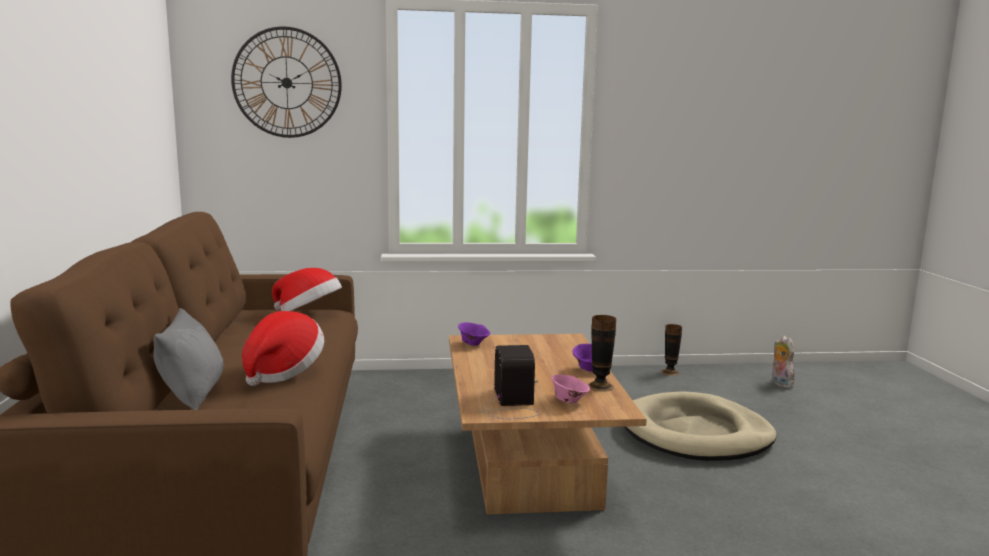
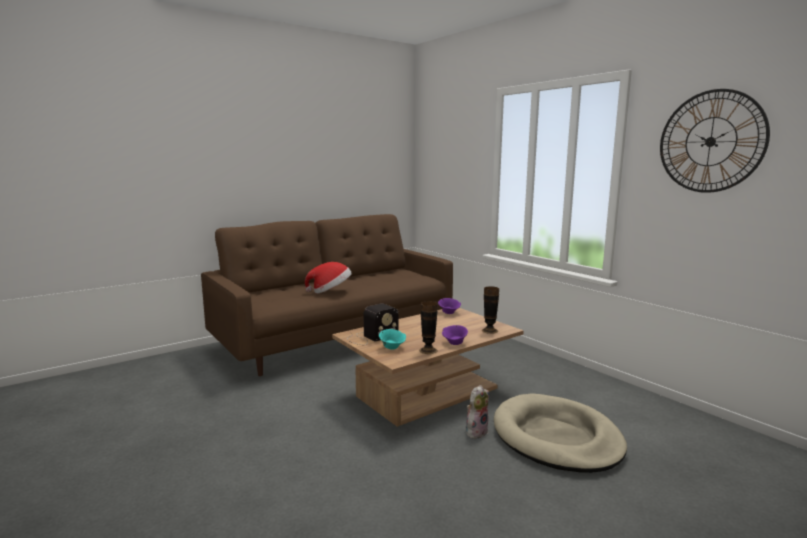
camera: 60 degrees right, 0 degrees up
grey pillow [153,308,224,410] -> none
wall clock [231,26,342,138] -> wall clock moved to [660,89,770,193]
hat [272,268,342,311] -> none
pink bowl [552,375,590,404] -> turquoise bowl [379,329,406,350]
vase [661,324,682,376] -> vase moved to [481,286,499,334]
plush toy [772,336,795,388] -> plush toy moved to [466,385,489,439]

